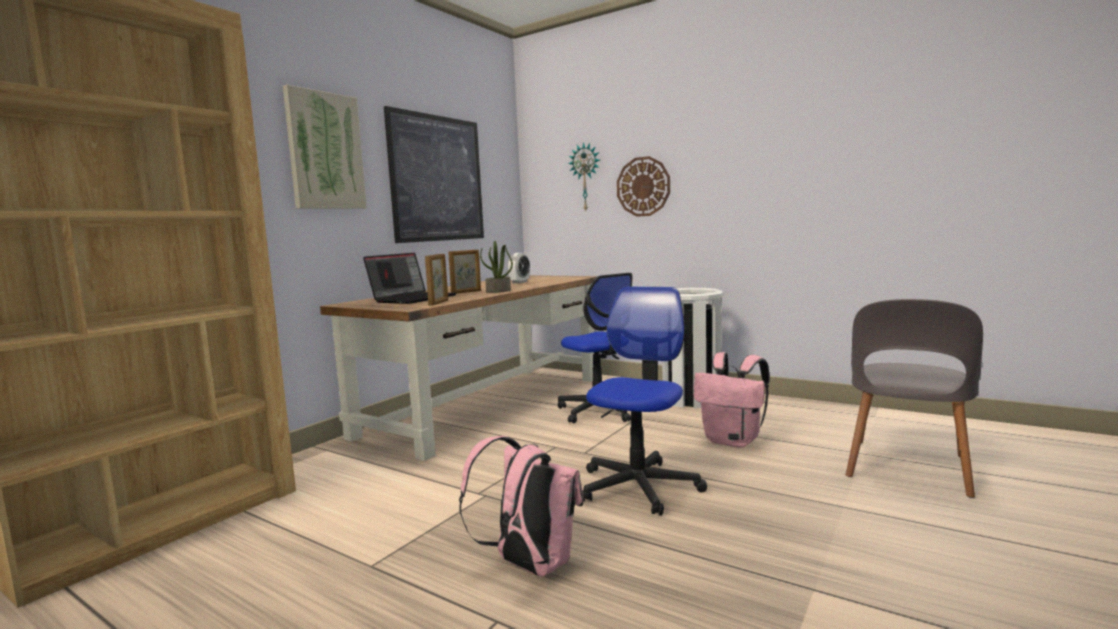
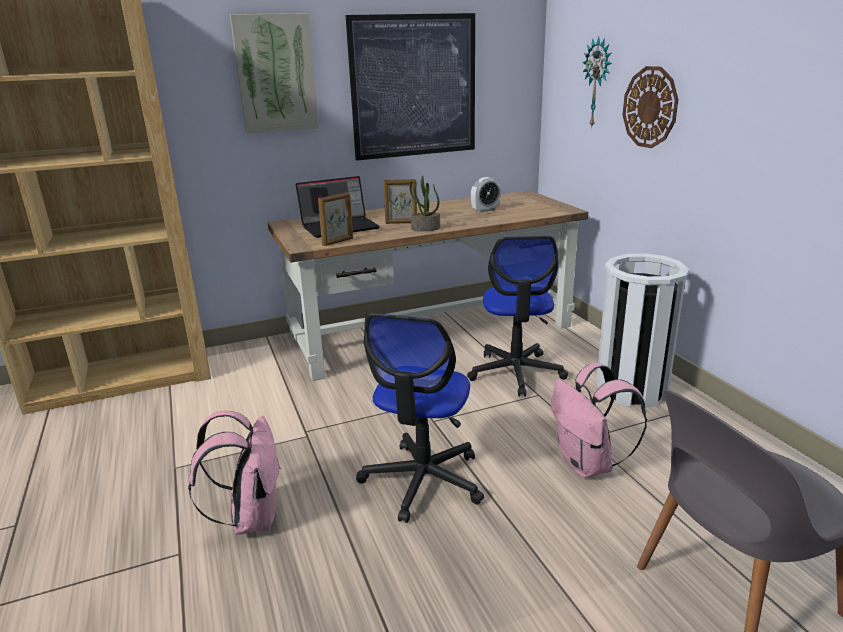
camera: 35 degrees right, 15 degrees up
office chair [582,287,707,516] -> office chair turned 135 degrees clockwise [356,313,484,523]

